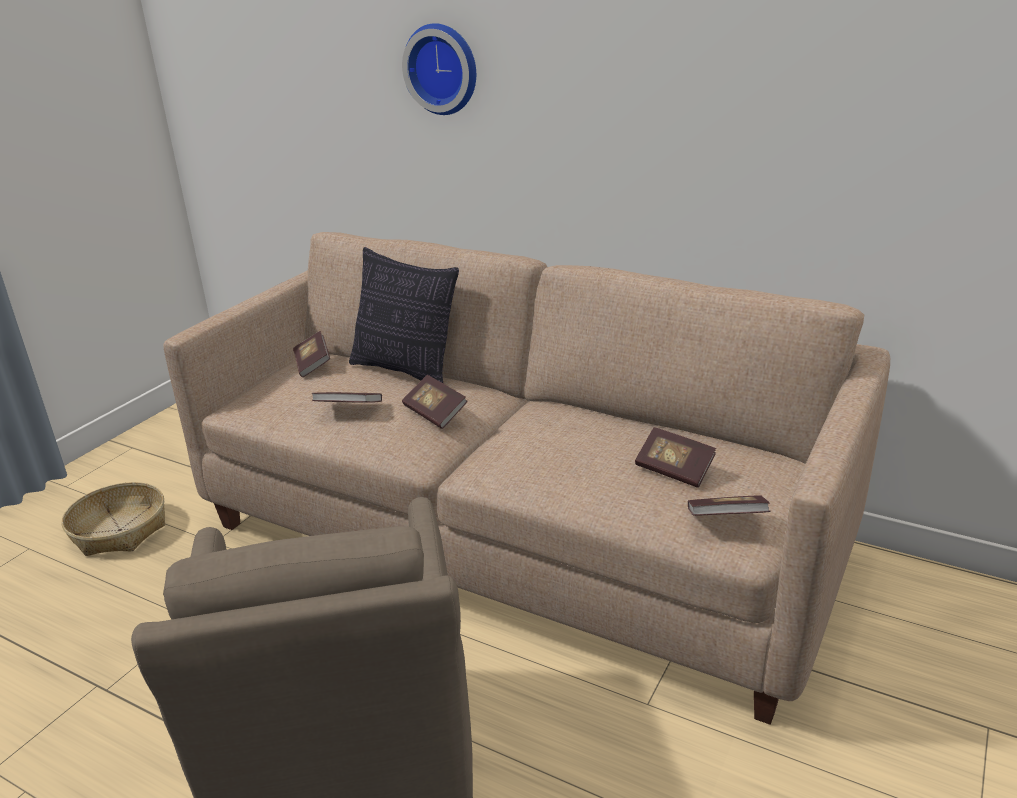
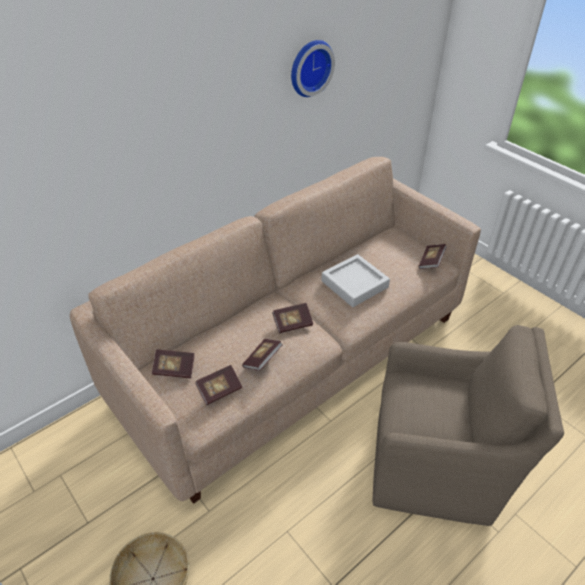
camera: 70 degrees left, 15 degrees up
pillow [349,247,459,384] -> none
wall clock [402,23,476,115] -> wall clock moved to [291,40,335,97]
book [635,427,716,488] -> book moved to [195,365,242,405]
none -> grey tray [321,254,390,307]

